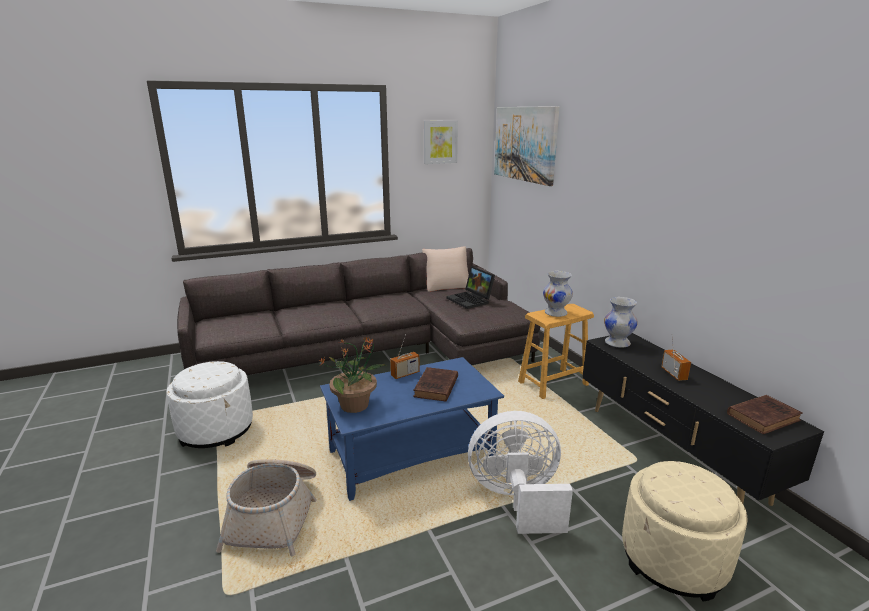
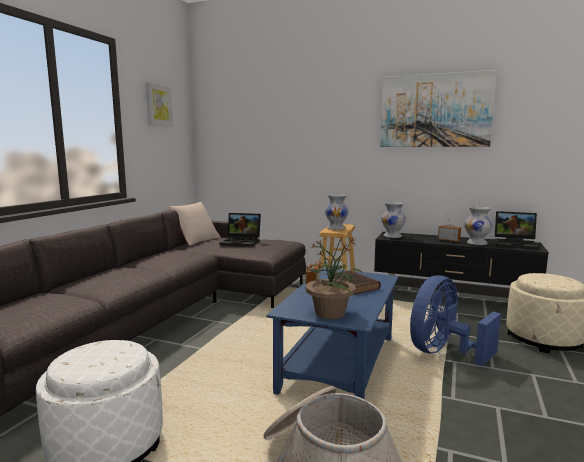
camera: 45 degrees left, 10 degrees down
white fan [468,411,573,534] -> blue fan [410,275,501,366]
picture [494,106,559,186] -> picture moved to [380,70,497,147]
brown book [727,395,803,434] -> laptop [494,211,539,250]
none -> white vase [464,206,492,245]

